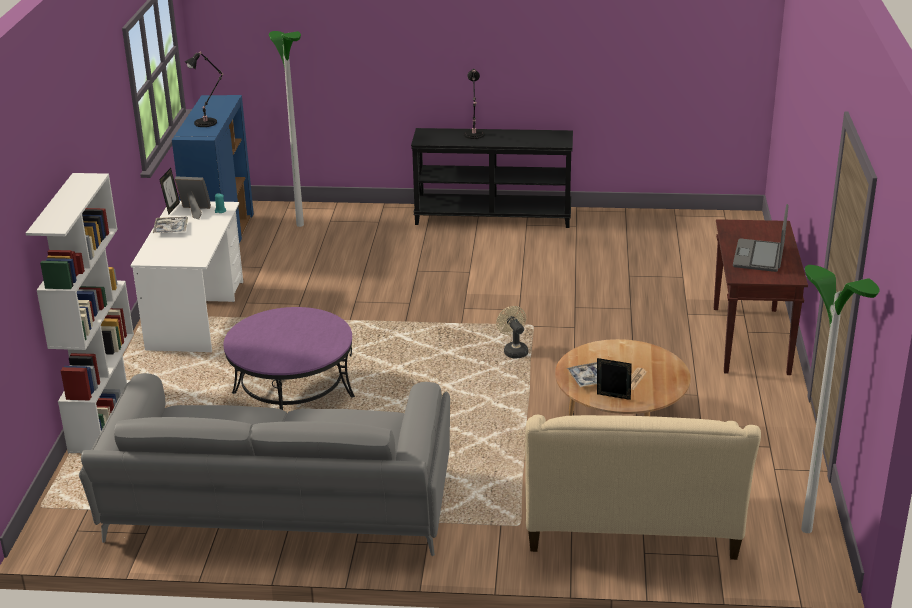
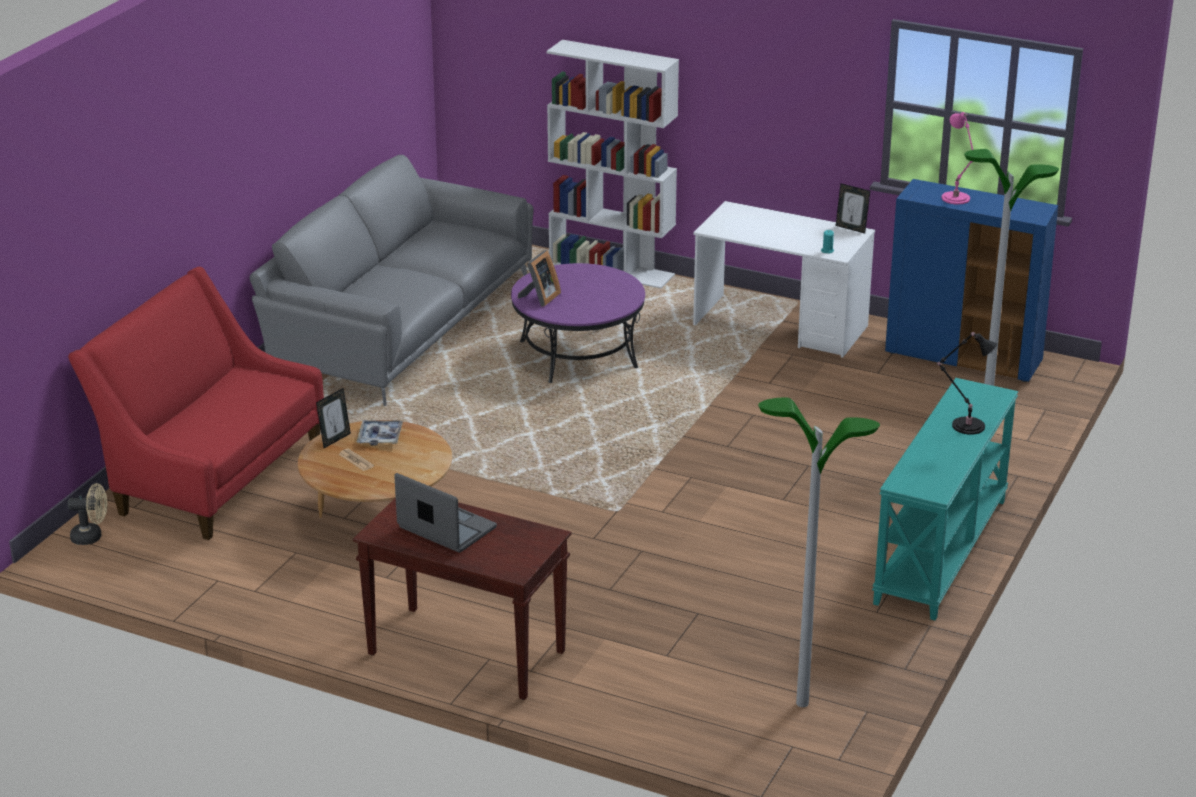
camera: 110 degrees right, 0 degrees up
tray [153,217,188,233] -> none
picture frame [175,176,211,220] -> picture frame moved to [518,250,561,307]
black table lamp [185,51,224,127] -> pink table lamp [941,112,973,205]
black console table [411,128,573,228] -> turquoise console table [872,378,1018,621]
beige fan [496,306,528,358] -> beige fan moved to [68,483,107,545]
beige sofa [525,415,761,560] -> red sofa [68,267,324,540]
floor lamp [801,265,880,533] -> floor lamp moved to [758,397,880,707]

